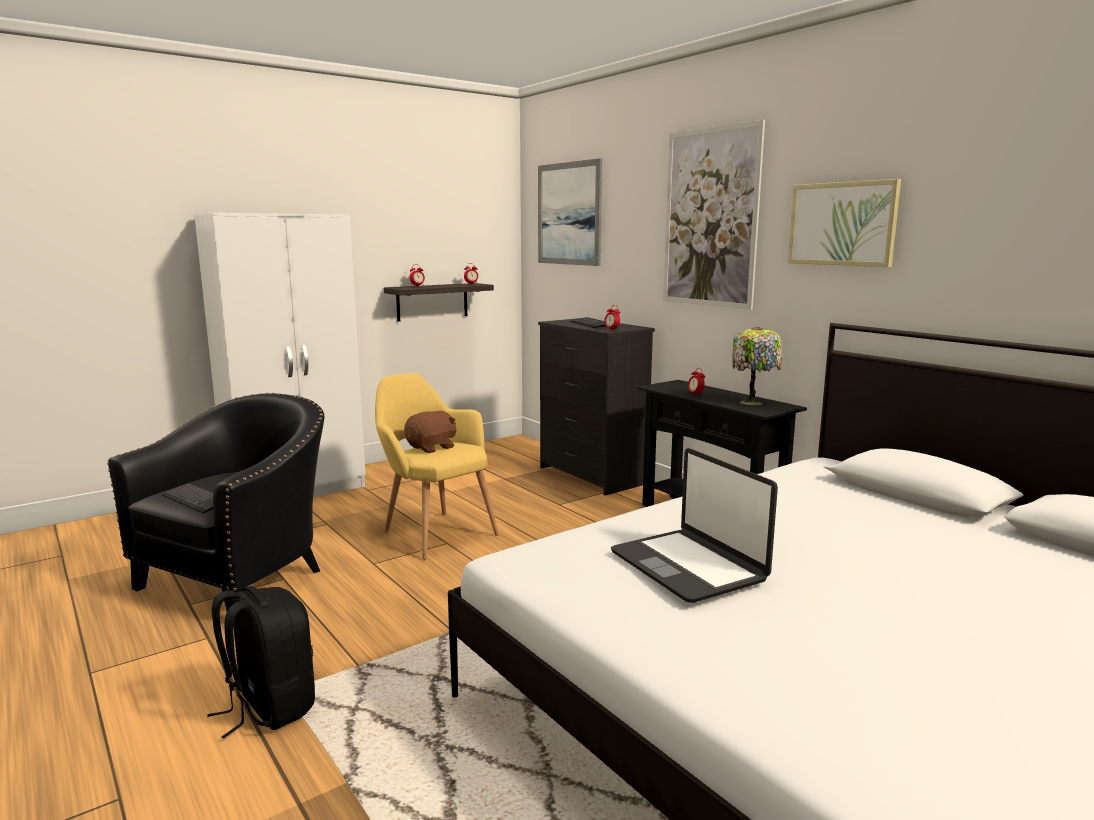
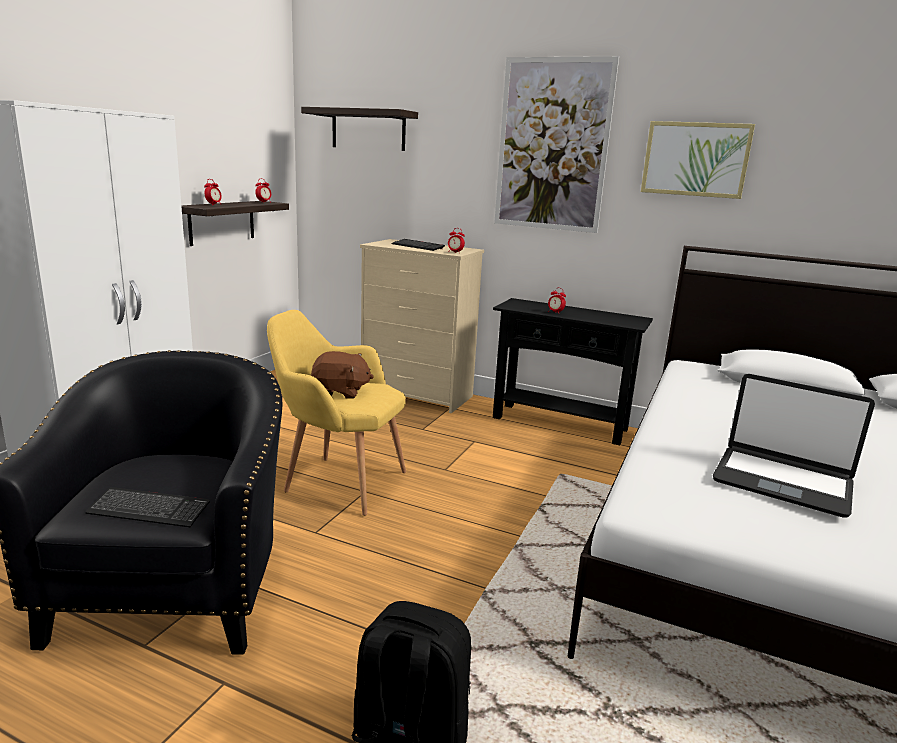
camera: 30 degrees left, 5 degrees up
brown plush toy [404,411,456,453] -> brown plush toy turned 75 degrees clockwise [311,351,374,399]
picture [538,158,602,266] -> shelf [301,107,418,151]
black dresser [538,318,655,496] -> beige dresser [360,239,484,413]
table lamp [733,327,782,405] -> none

